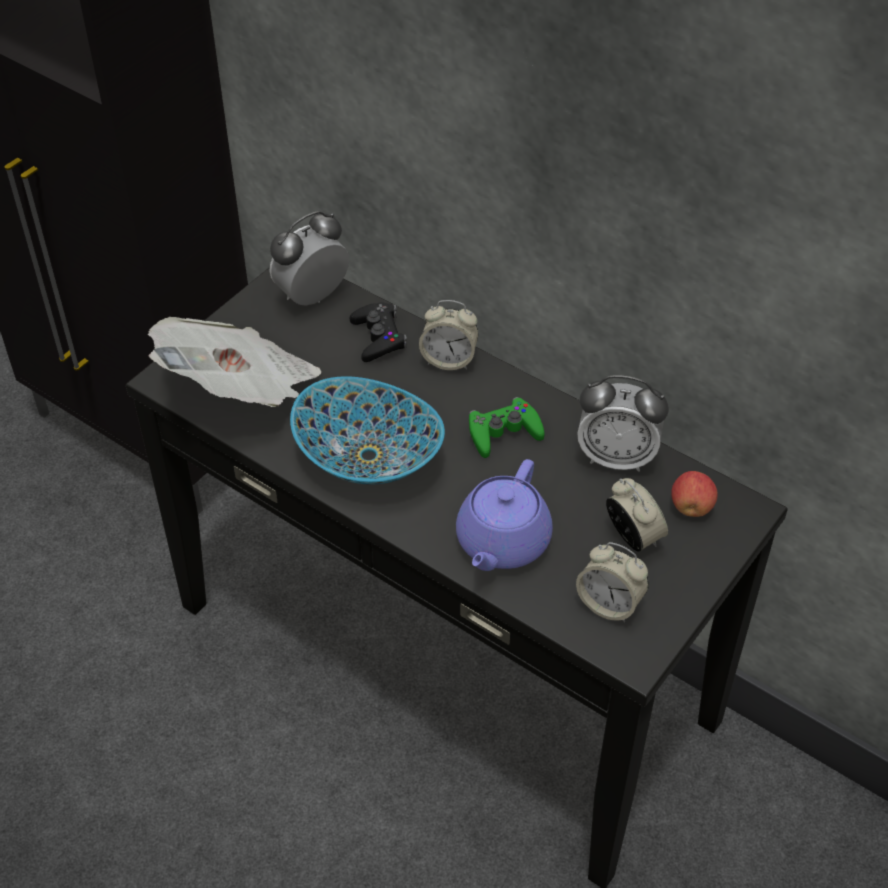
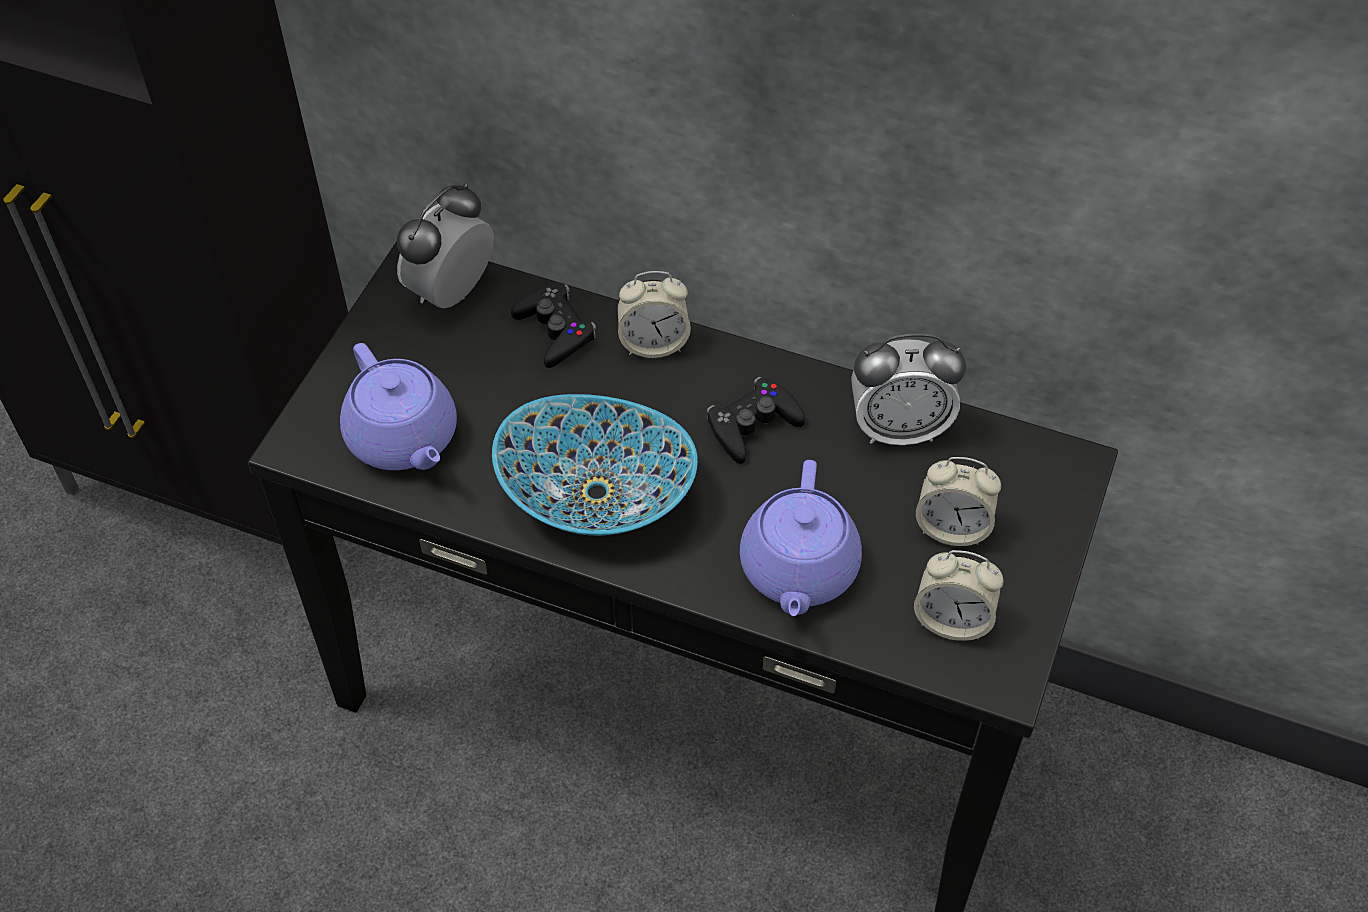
camera: 15 degrees left, 5 degrees up
newspaper [148,317,322,407] -> purple teapot [340,343,457,470]
green game controller [469,397,545,458] -> black game controller [707,377,805,464]
alarm clock [606,478,668,551] -> alarm clock turned 150 degrees clockwise [916,457,1001,546]
apple [671,471,717,517] -> none

